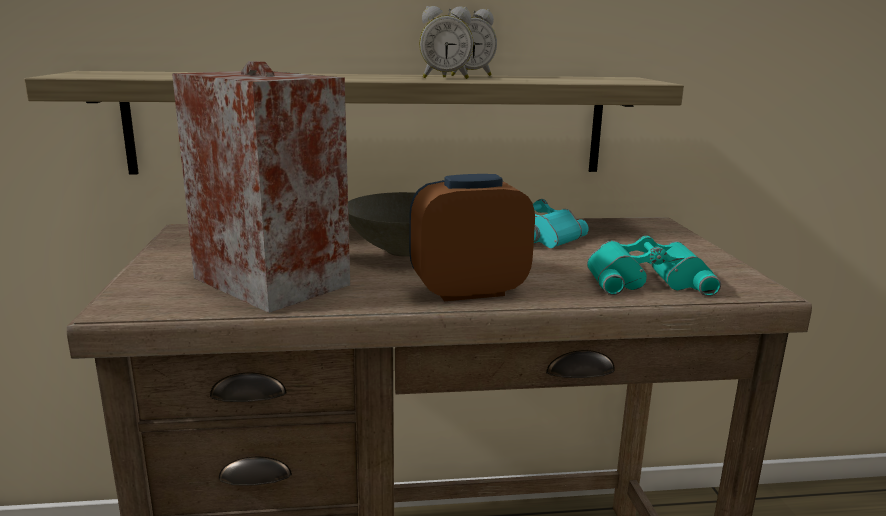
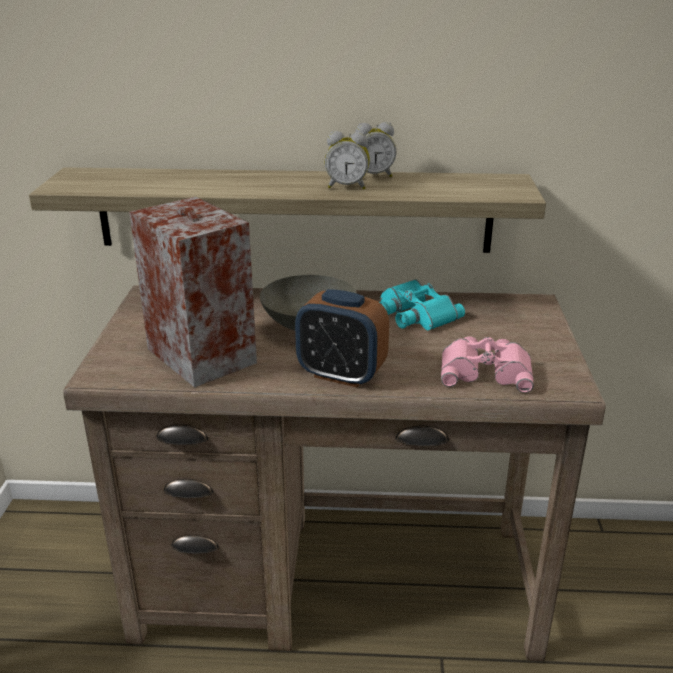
camera: 10 degrees right, 10 degrees up
alarm clock [409,174,535,301] -> alarm clock turned 150 degrees counterclockwise [295,289,389,387]
turquoise binoculars [587,235,721,296] -> pink binoculars [441,336,534,393]

